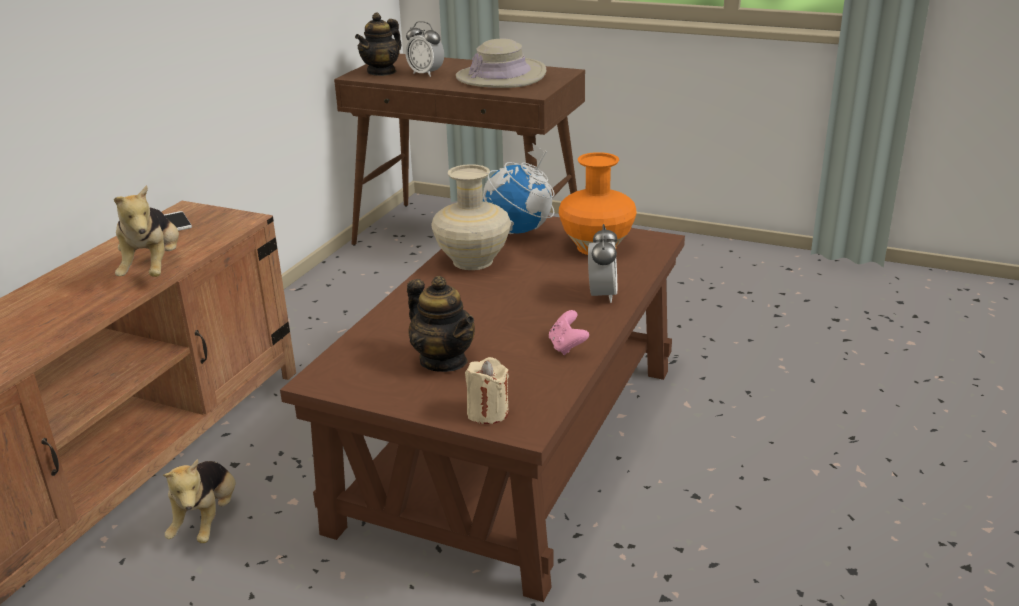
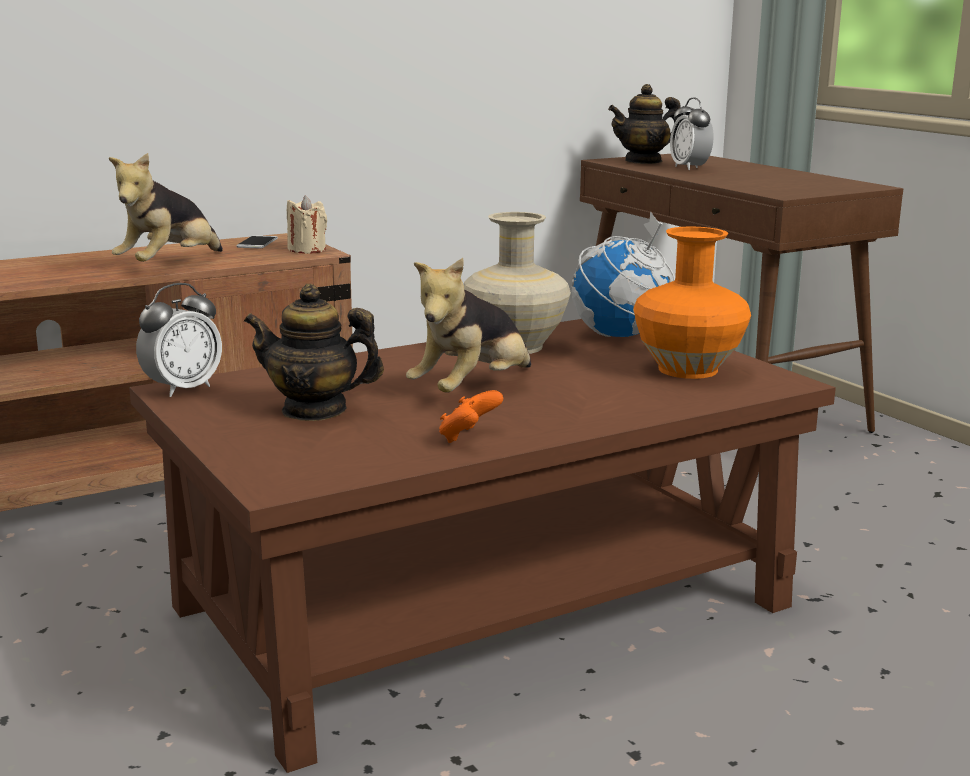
camera: 35 degrees right, 10 degrees down
plush toy [163,459,236,543] -> plush toy moved to [406,258,531,393]
teapot [407,276,475,372] -> teapot turned 105 degrees clockwise [244,284,384,421]
beige hat [456,38,546,88] -> none
beige candle [465,357,509,424] -> beige candle moved to [287,196,327,254]
pink game controller [549,310,589,355] -> orange game controller [439,390,503,443]
alarm clock [588,224,617,303] -> alarm clock moved to [136,283,222,397]

